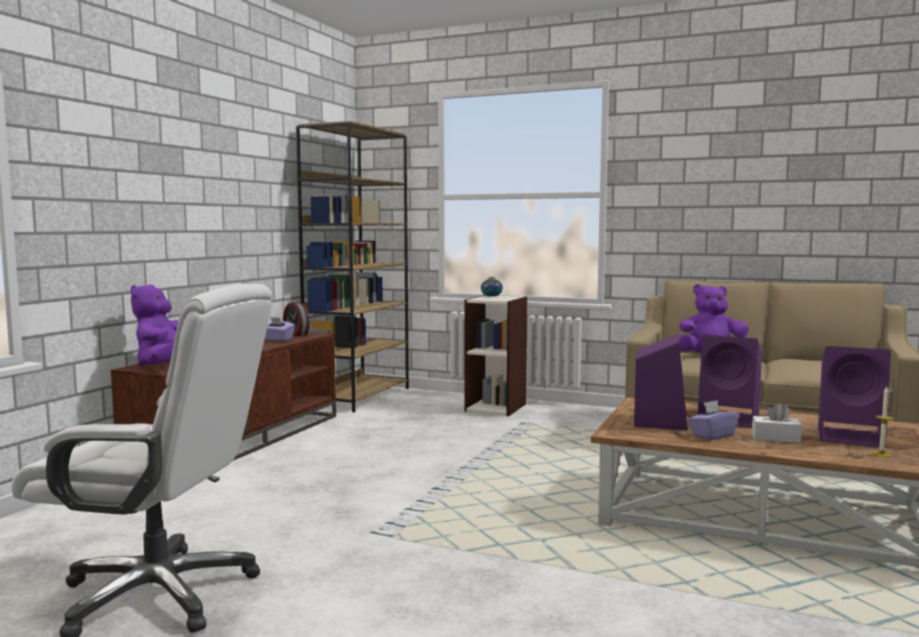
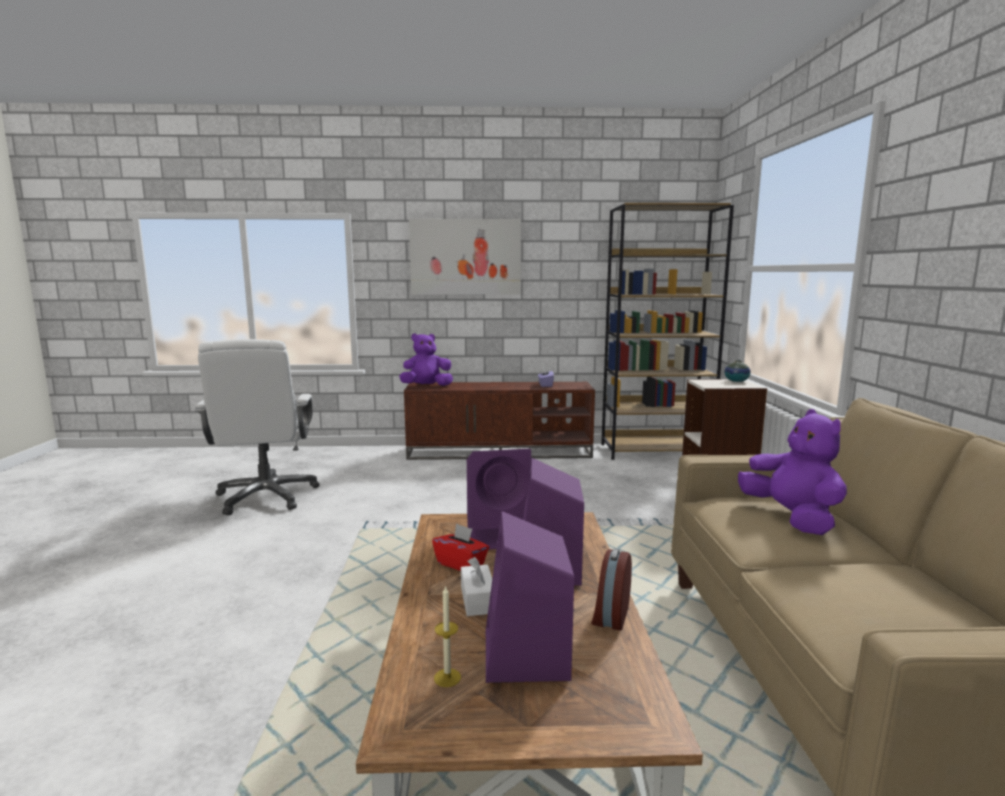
camera: 65 degrees right, 5 degrees up
alarm clock [283,301,310,336] -> alarm clock moved to [591,548,632,631]
purple tissue box [688,400,739,440] -> red tissue box [432,523,489,571]
none -> picture [409,219,521,295]

